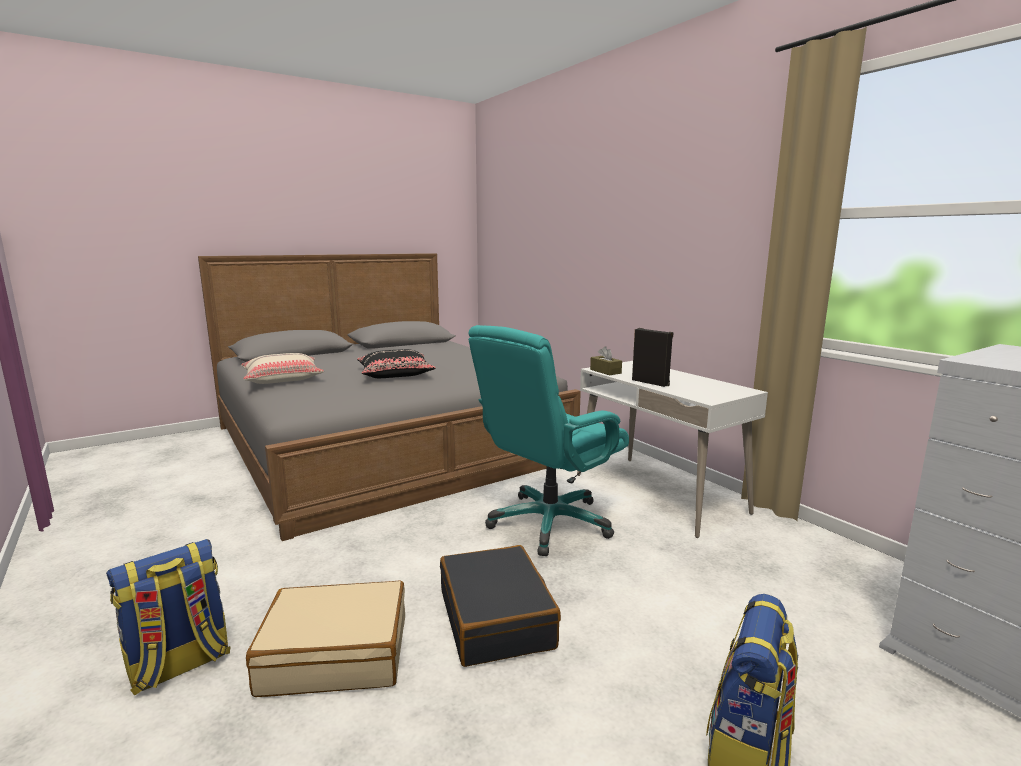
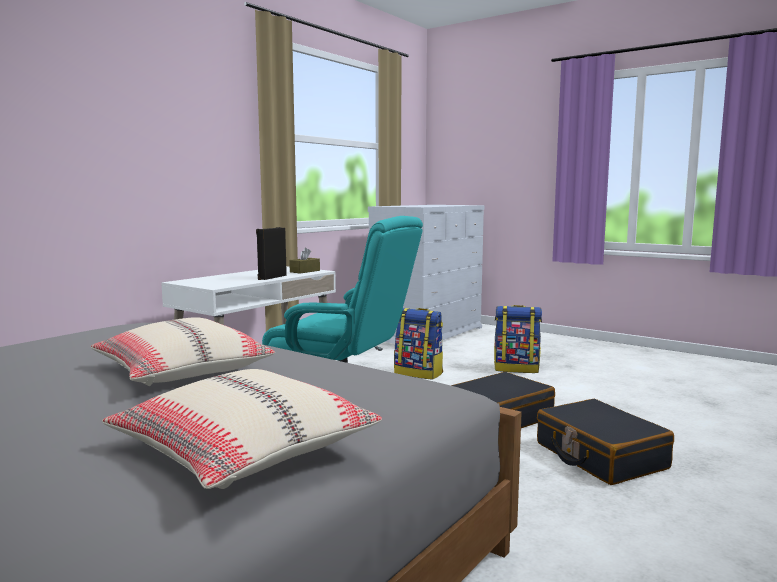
camera: 110 degrees left, 5 degrees down
backpack [106,539,231,696] -> backpack moved to [394,308,443,380]
beige suitcase [246,580,405,697] -> black suitcase [537,399,674,485]
black pillow [357,349,436,378] -> beige pillow [91,317,275,386]
brown tissue box [590,346,622,375] -> brown tissue box moved to [289,248,320,273]

